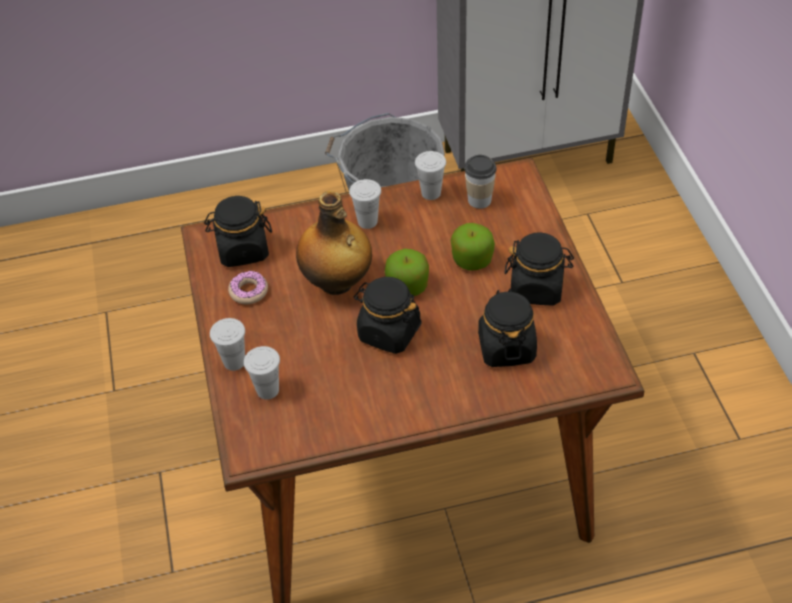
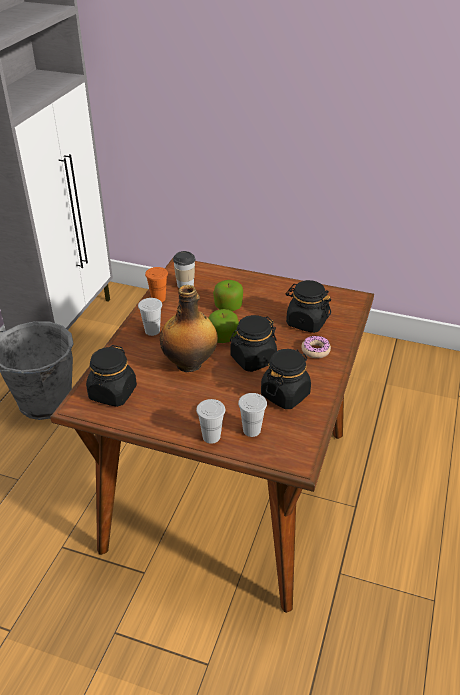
camera: 60 degrees left, 10 degrees down
donut [228,271,268,305] -> donut moved to [301,336,331,358]
white cup [415,151,446,200] -> orange cup [145,267,168,302]
black jar [504,233,574,306] -> black jar moved to [261,349,311,409]

